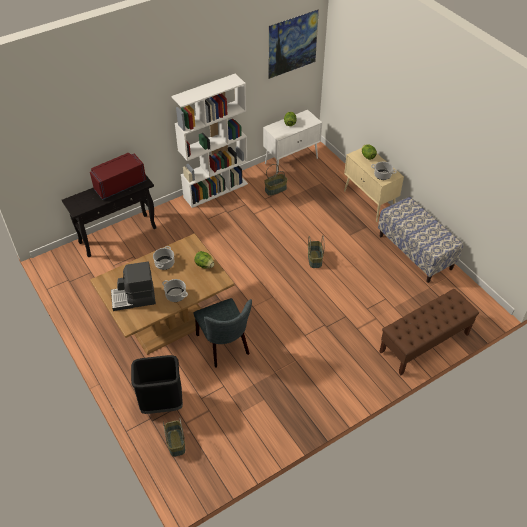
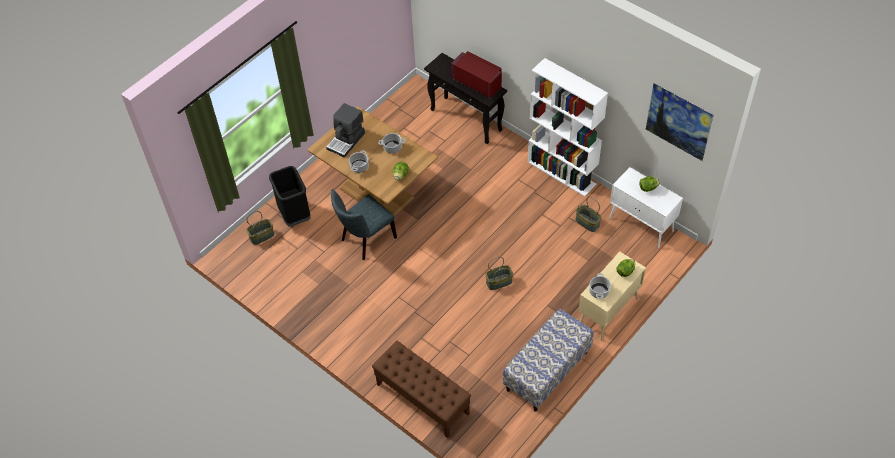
camera: 75 degrees right, 5 degrees up
coffee machine [111,261,156,311] -> coffee machine turned 120 degrees counterclockwise [326,103,365,158]

